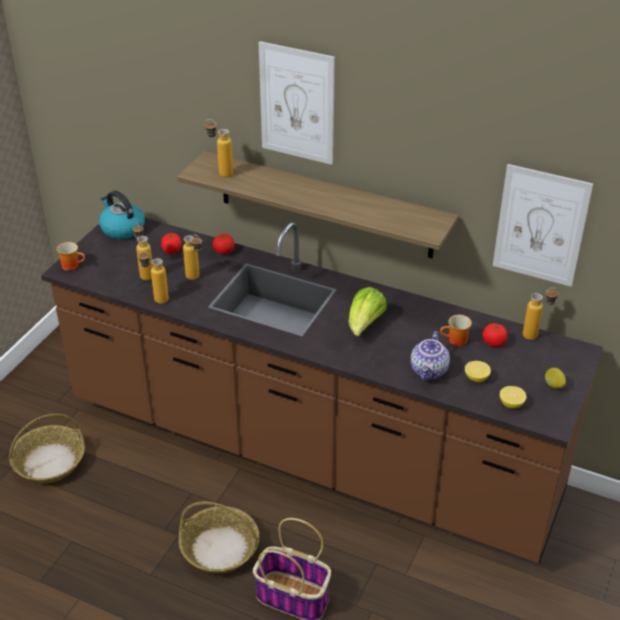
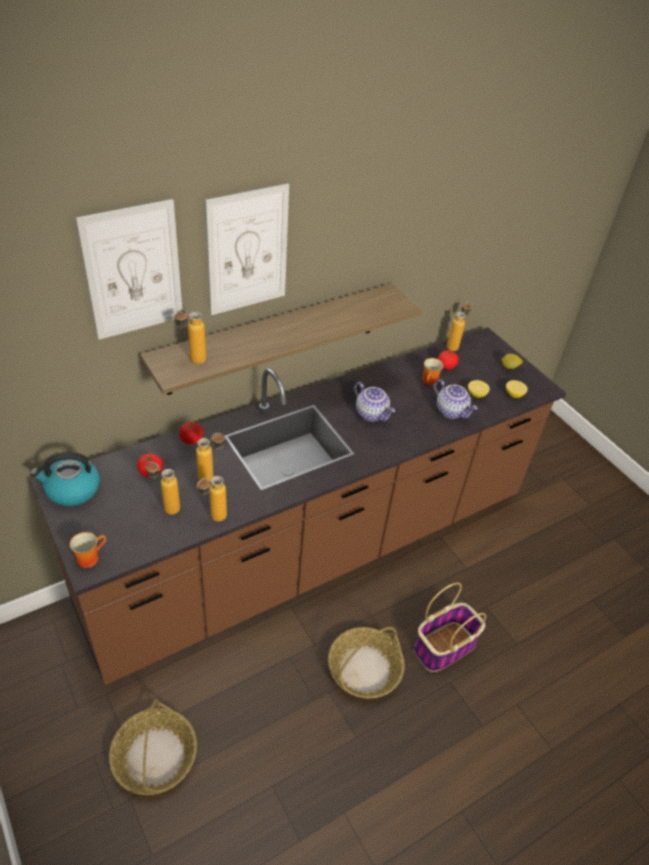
camera: 60 degrees left, 5 degrees up
lettuce [349,287,387,336] -> teapot [354,382,395,422]
picture [493,164,593,287] -> picture moved to [76,199,183,340]

